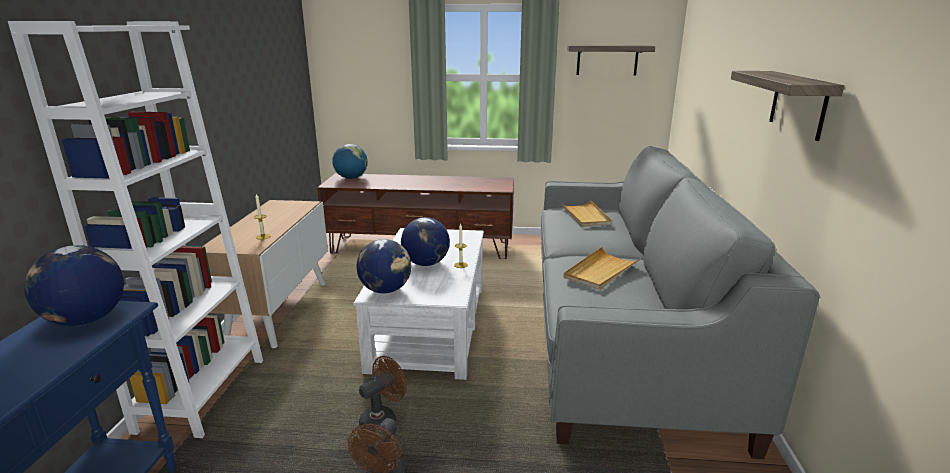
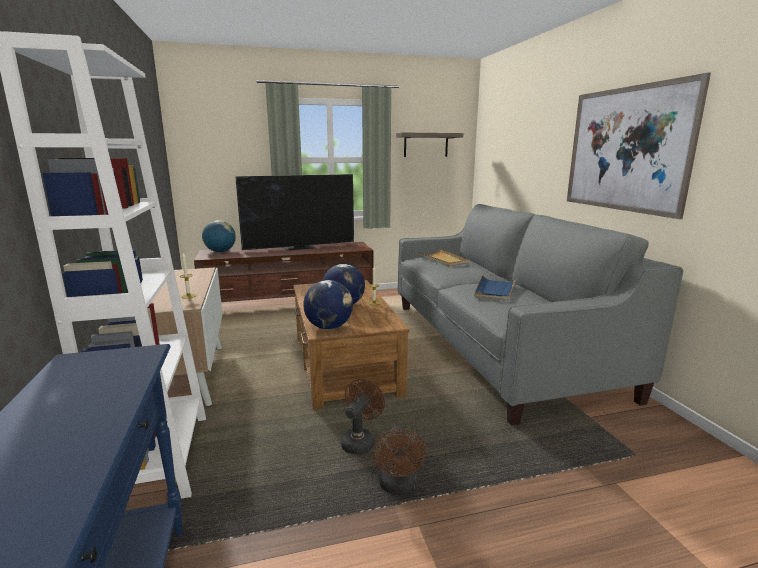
camera: 20 degrees left, 5 degrees down
globe [24,245,124,326] -> none
white coffee table [354,228,484,380] -> brown coffee table [293,280,410,410]
beige tray [563,247,641,290] -> blue tray [475,274,517,301]
shelf [731,71,844,141] -> picture [567,73,711,219]
none -> television [235,174,354,251]

